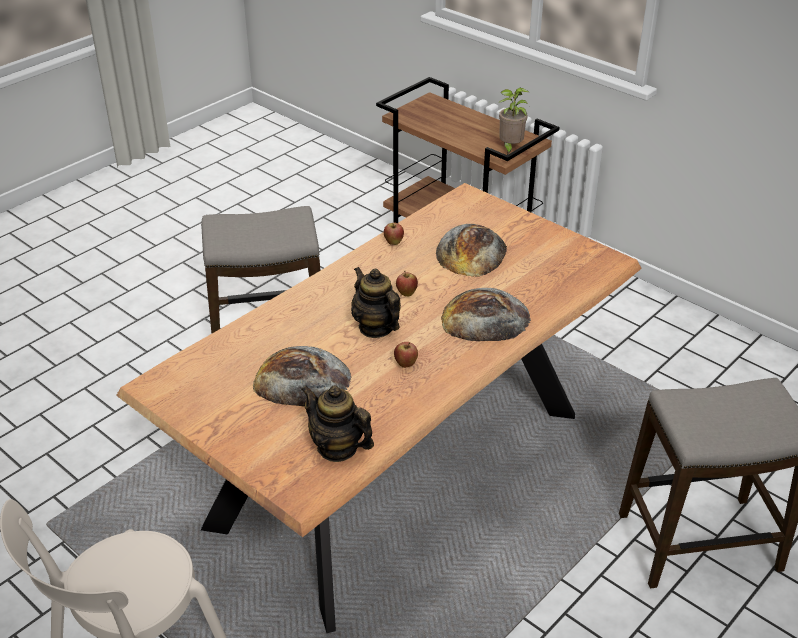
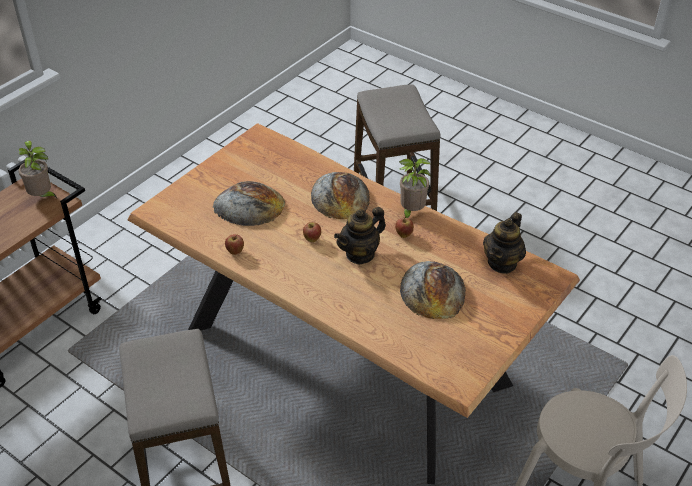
camera: 95 degrees left, 5 degrees up
none -> potted plant [399,158,431,218]

